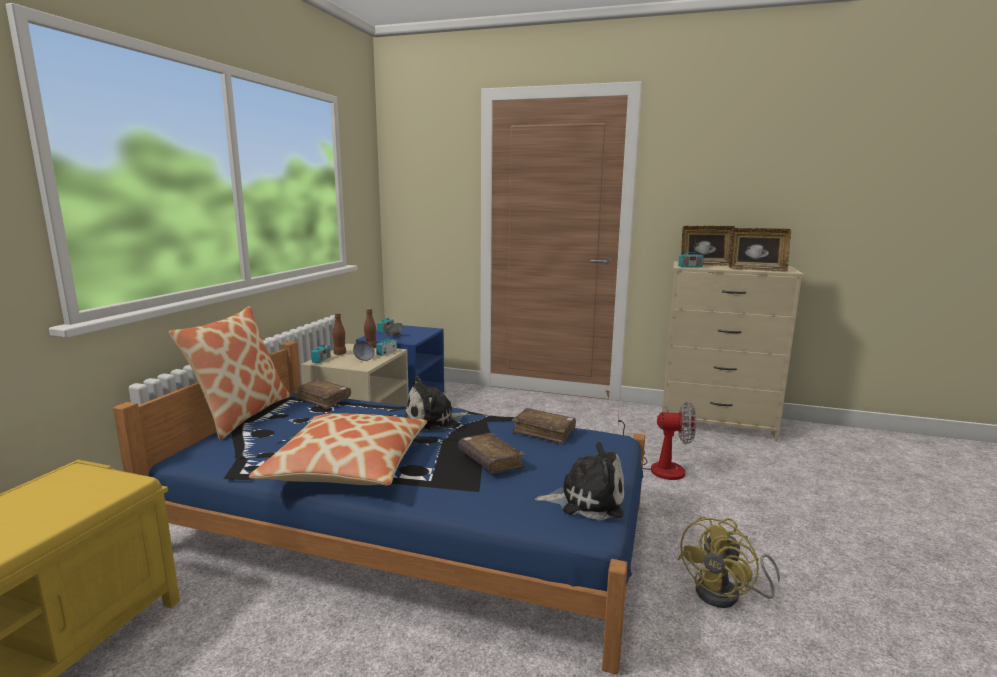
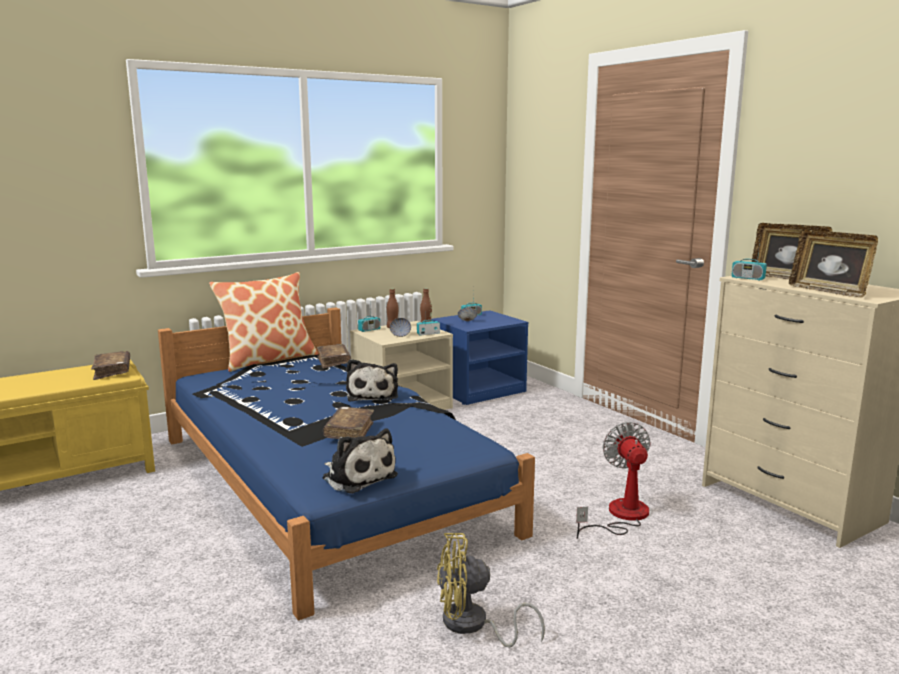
camera: 40 degrees right, 0 degrees up
pillow [249,413,427,485] -> none
plush toy [404,376,469,432] -> plush toy turned 105 degrees counterclockwise [346,359,398,401]
brown book [511,408,576,444] -> brown book moved to [91,351,130,380]
fan [618,402,696,480] -> fan turned 150 degrees counterclockwise [576,422,651,539]

